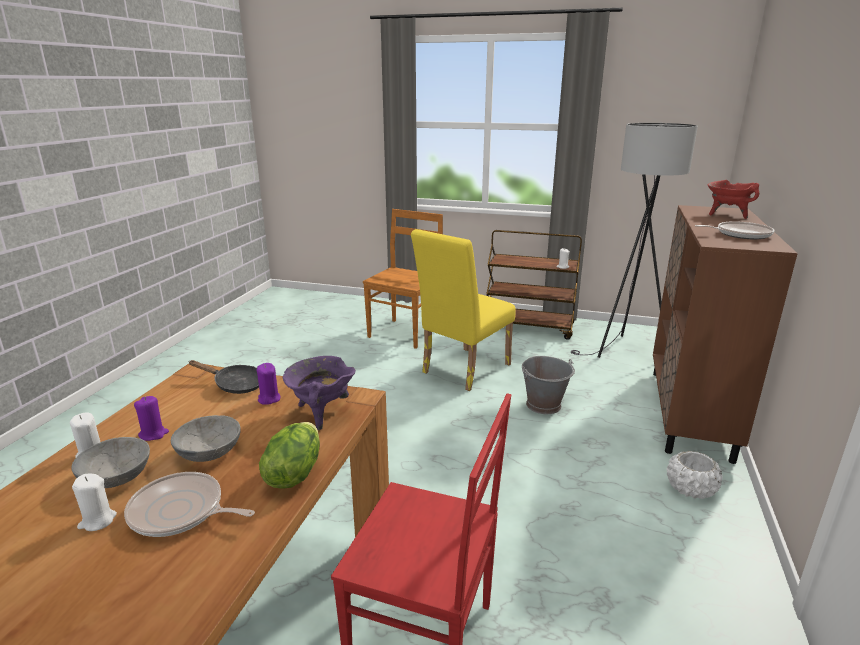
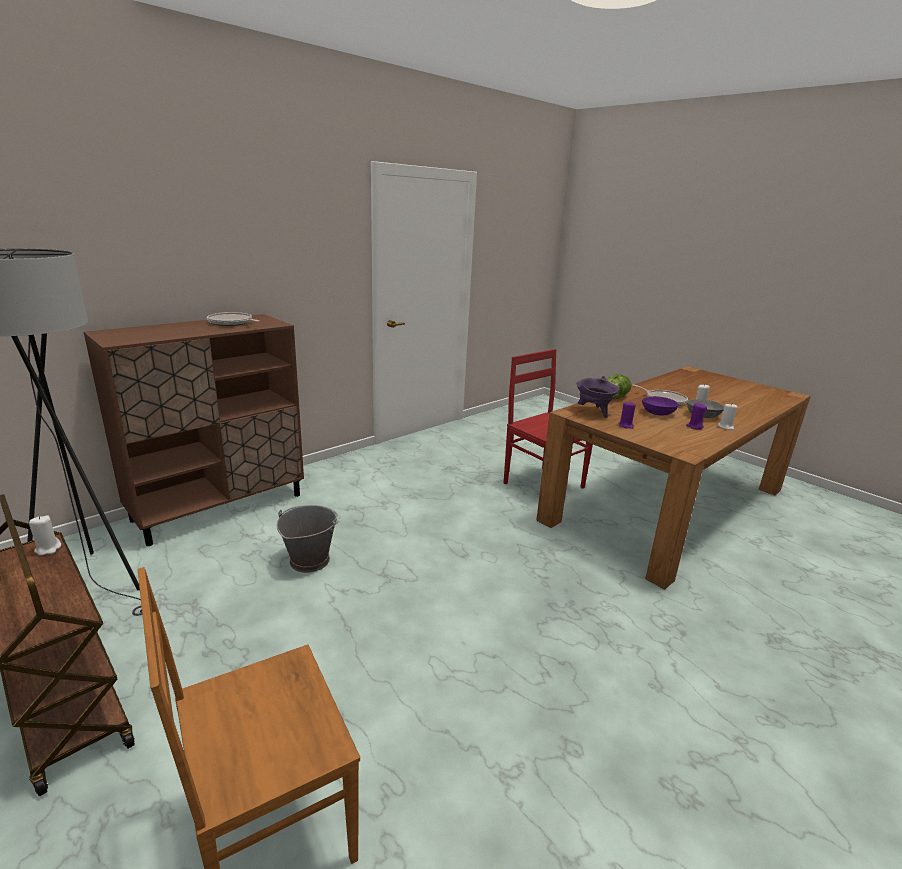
camera: 150 degrees left, 0 degrees up
grey bowl [171,415,241,462] -> purple bowl [642,396,679,415]
black frying pan [189,360,259,394] -> none
yellow chair [411,229,516,391] -> none
white planter [666,451,723,499] -> none
red cooking pot [708,180,759,219] -> none

